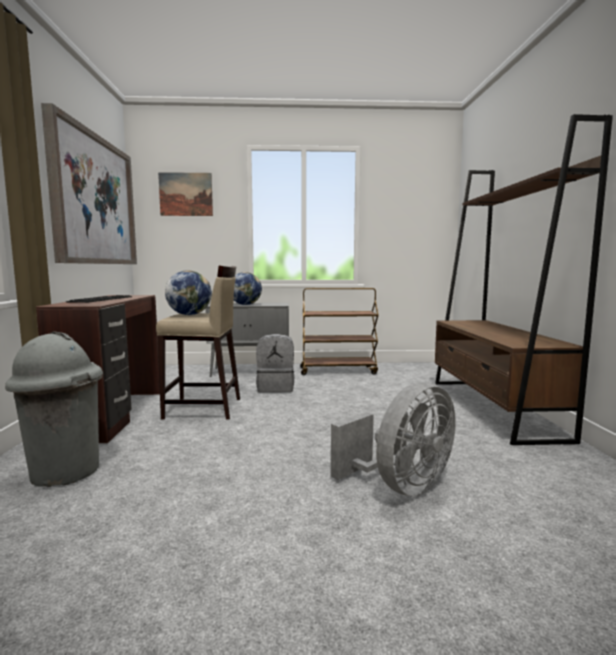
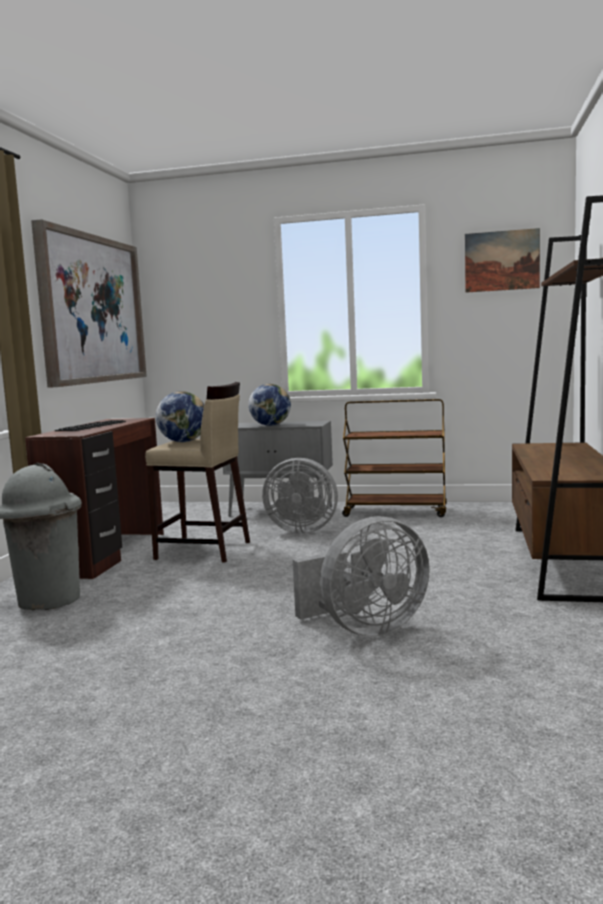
camera: 15 degrees right, 0 degrees up
picture [158,172,213,216] -> picture moved to [465,228,540,293]
grey backpack [256,334,294,392] -> grey fan [262,458,338,534]

